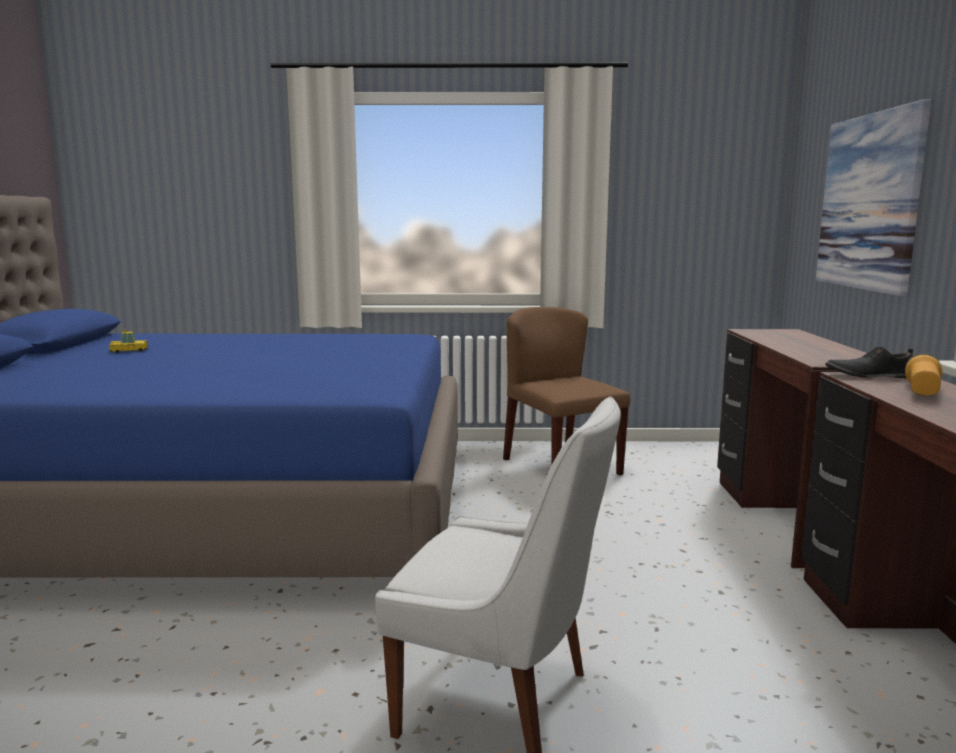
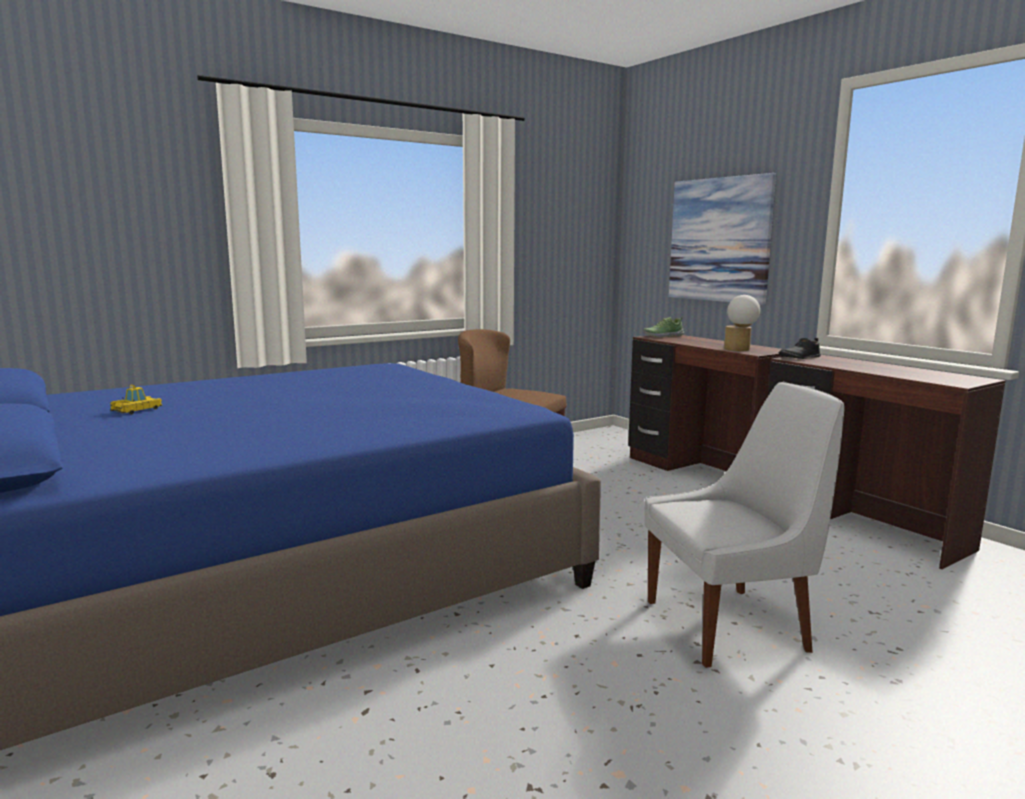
camera: 35 degrees left, 0 degrees up
flashlight [905,353,942,396] -> none
none -> shoe [643,317,684,337]
none -> table lamp [724,295,760,351]

